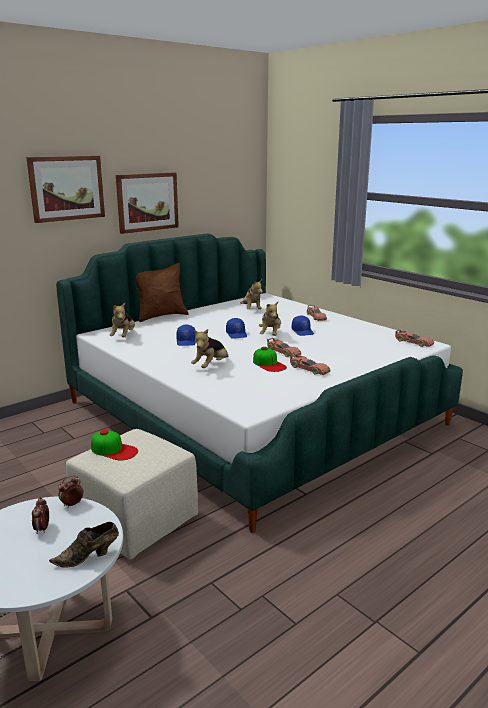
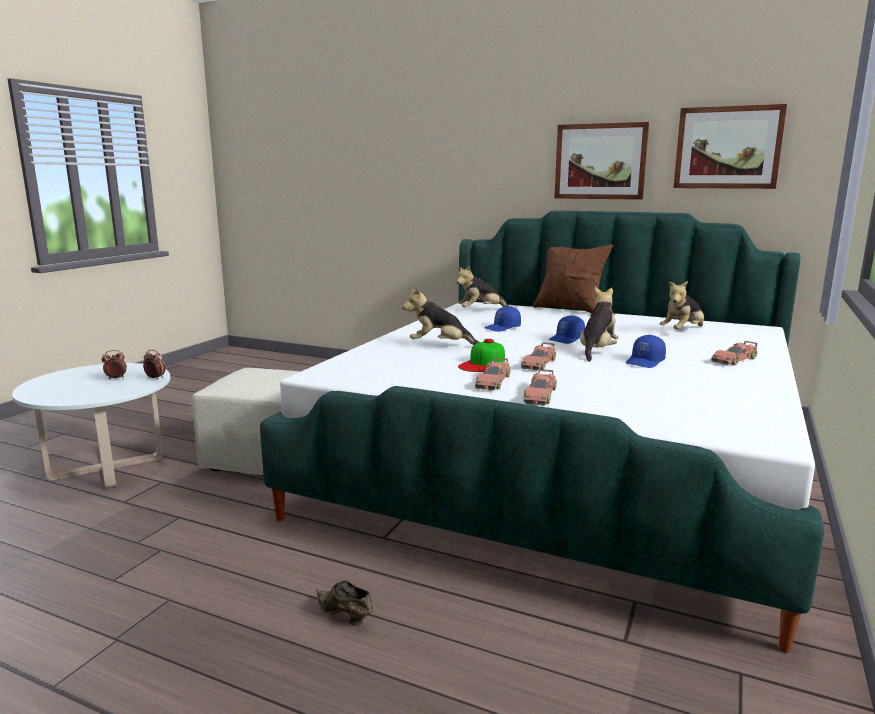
camera: 65 degrees right, 5 degrees down
picture [26,156,105,223] -> picture moved to [674,104,787,189]
brown shoe [49,522,119,568] -> brown shoe moved to [316,580,373,626]
cap [91,430,138,461] -> none
plush toy [259,302,281,336] -> plush toy turned 135 degrees clockwise [580,287,619,362]
toy car [395,330,434,347] -> toy car moved to [524,369,557,406]

